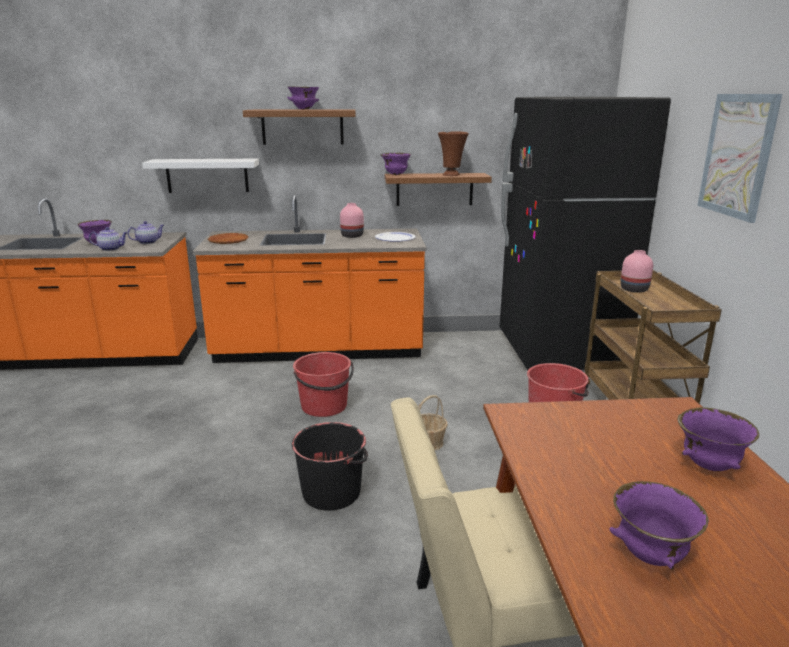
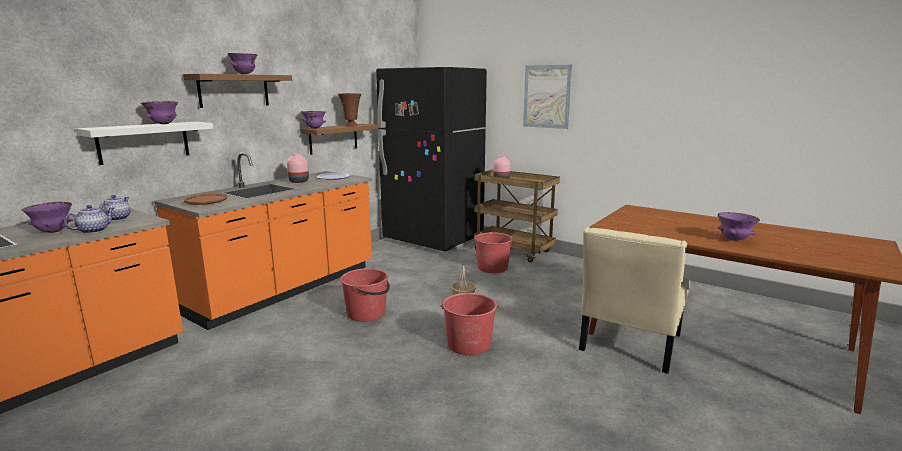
camera: 50 degrees left, 5 degrees down
black bucket [292,422,368,511] -> red bucket [441,293,499,355]
purple bowl [678,407,759,471] -> purple bowl moved to [141,101,178,124]

